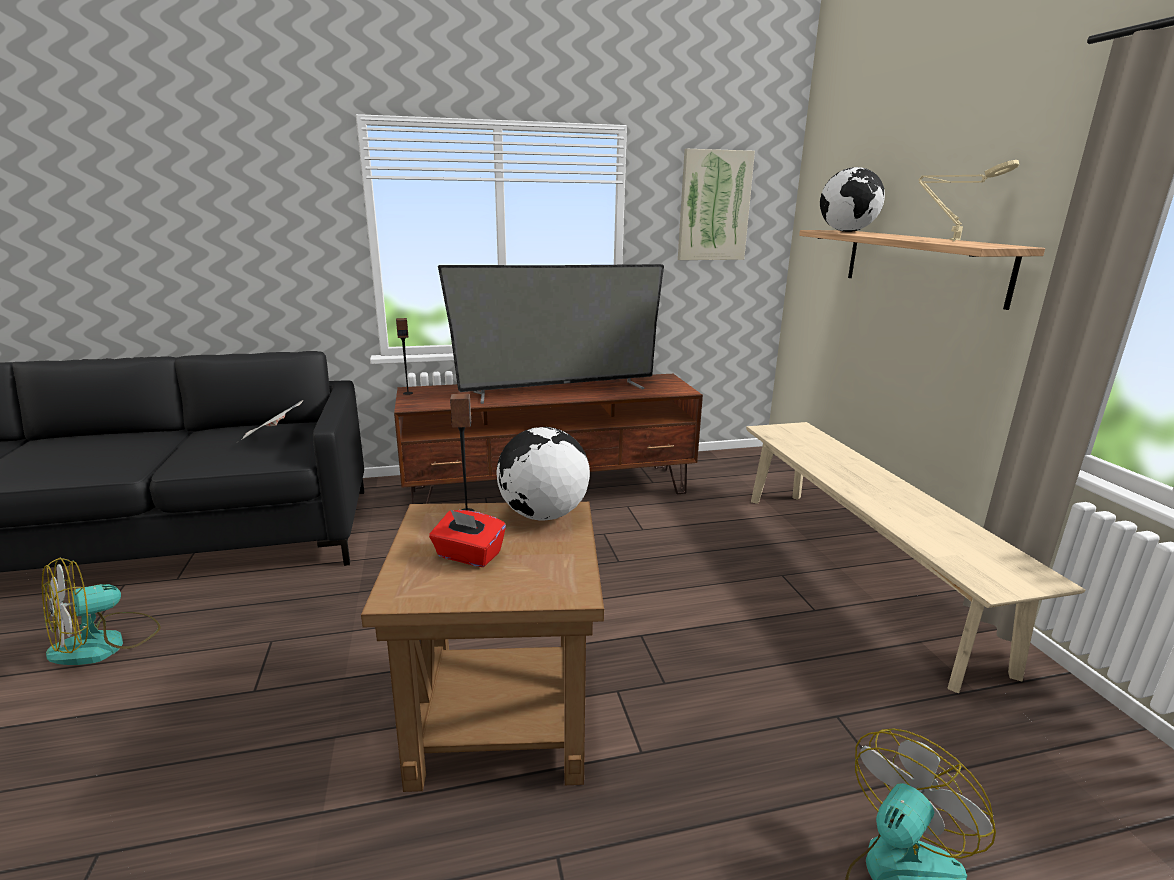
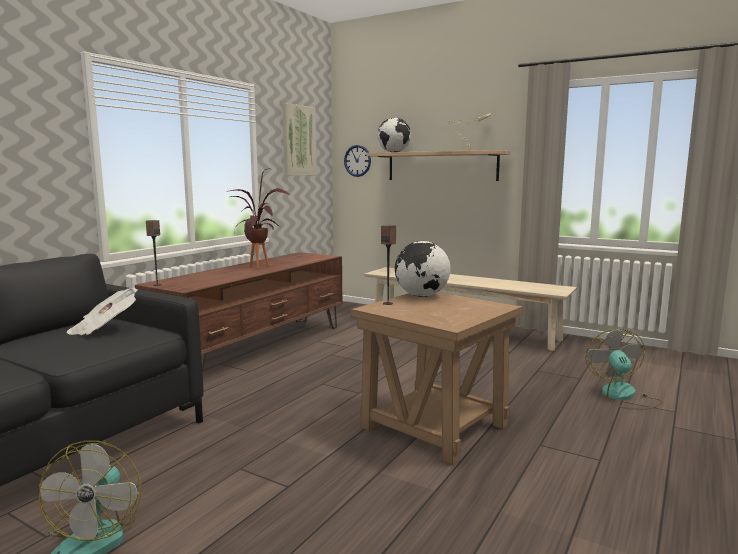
camera: 45 degrees left, 10 degrees down
red tissue box [429,510,506,567] -> none
television [438,264,664,404] -> potted plant [226,168,290,268]
none -> wall clock [344,145,371,177]

